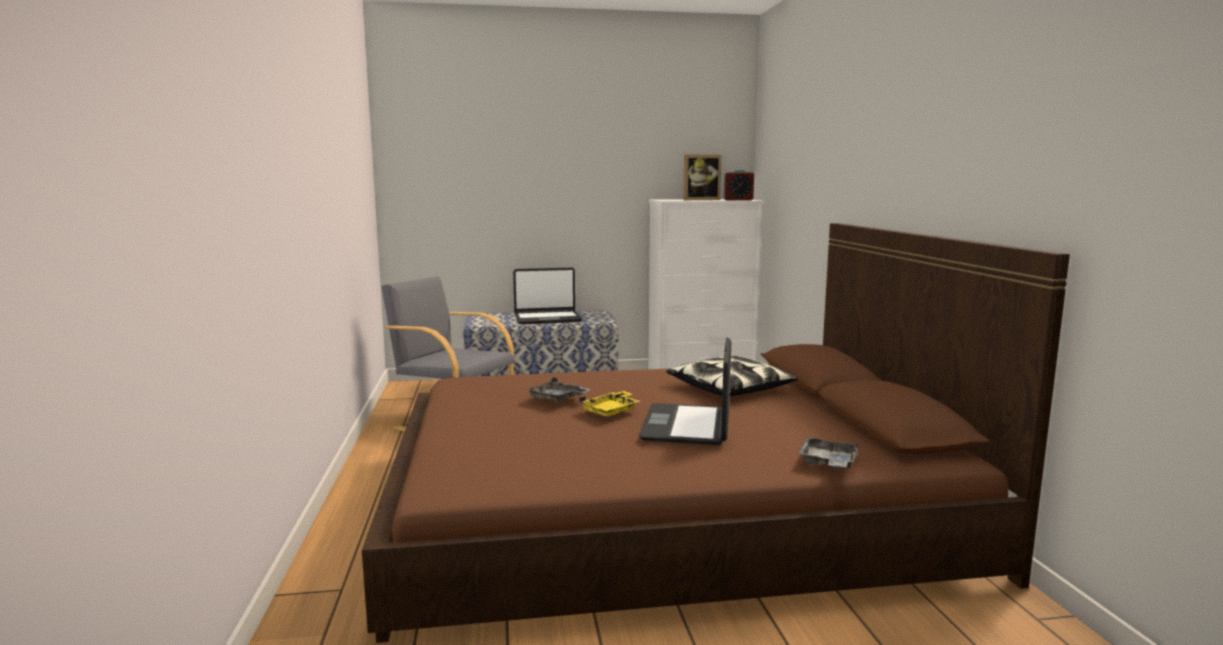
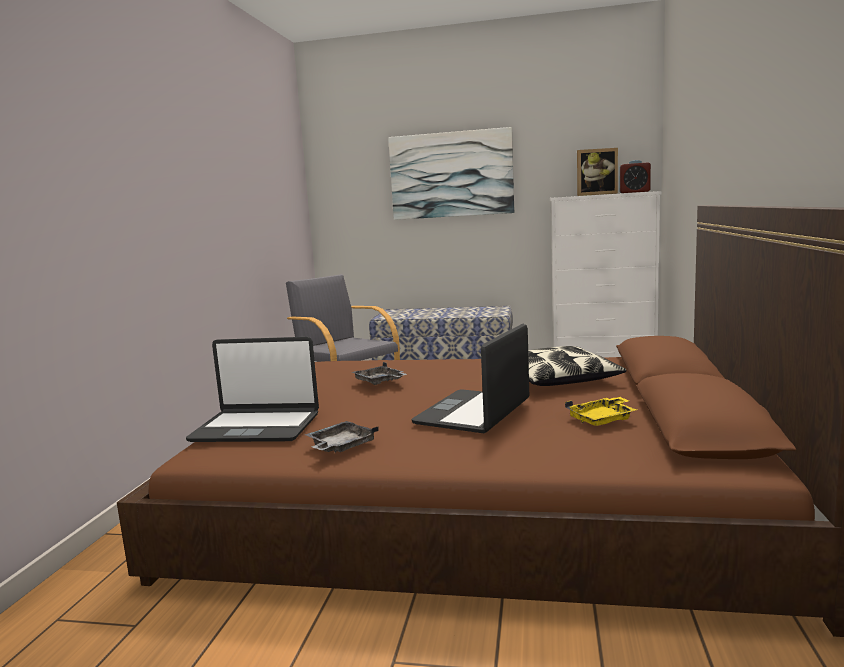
camera: 20 degrees right, 0 degrees up
laptop [513,268,582,324] -> laptop moved to [186,337,319,442]
yellow tray [579,391,640,416] -> yellow tray moved to [565,397,637,426]
grey tray [798,437,858,469] -> grey tray moved to [305,421,379,453]
none -> picture [388,127,514,220]

